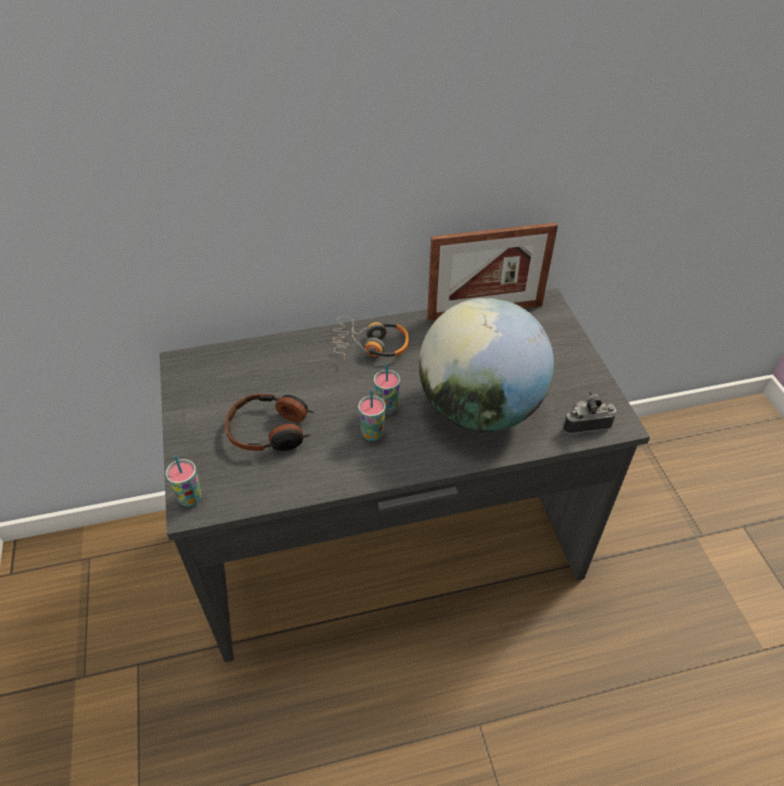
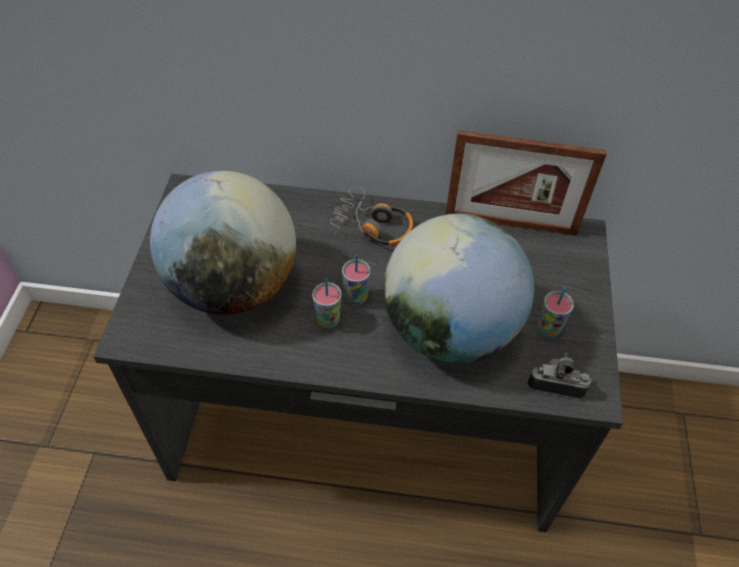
camera: 20 degrees right, 5 degrees up
cup [166,455,202,507] -> cup moved to [538,287,574,337]
headphones [225,394,315,451] -> globe [150,171,296,315]

